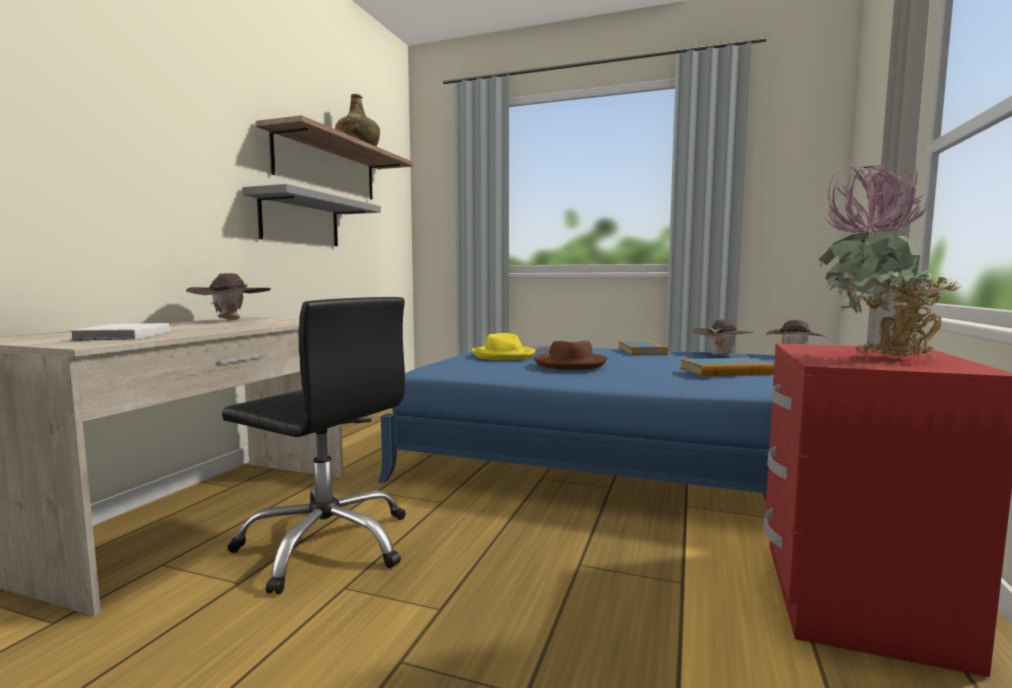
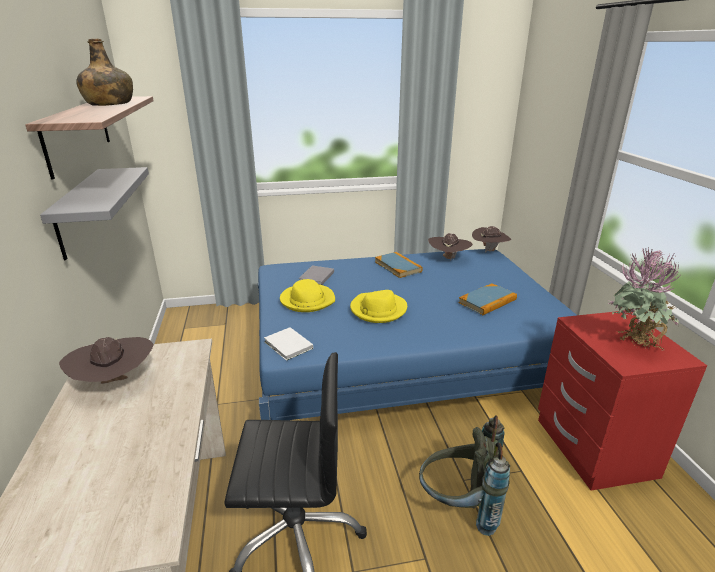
camera: 30 degrees left, 20 degrees up
white book [69,323,170,341] -> white book moved to [264,327,313,361]
brown hat [534,341,607,370] -> yellow hat [350,290,407,323]
none -> grey backpack [419,416,510,536]

